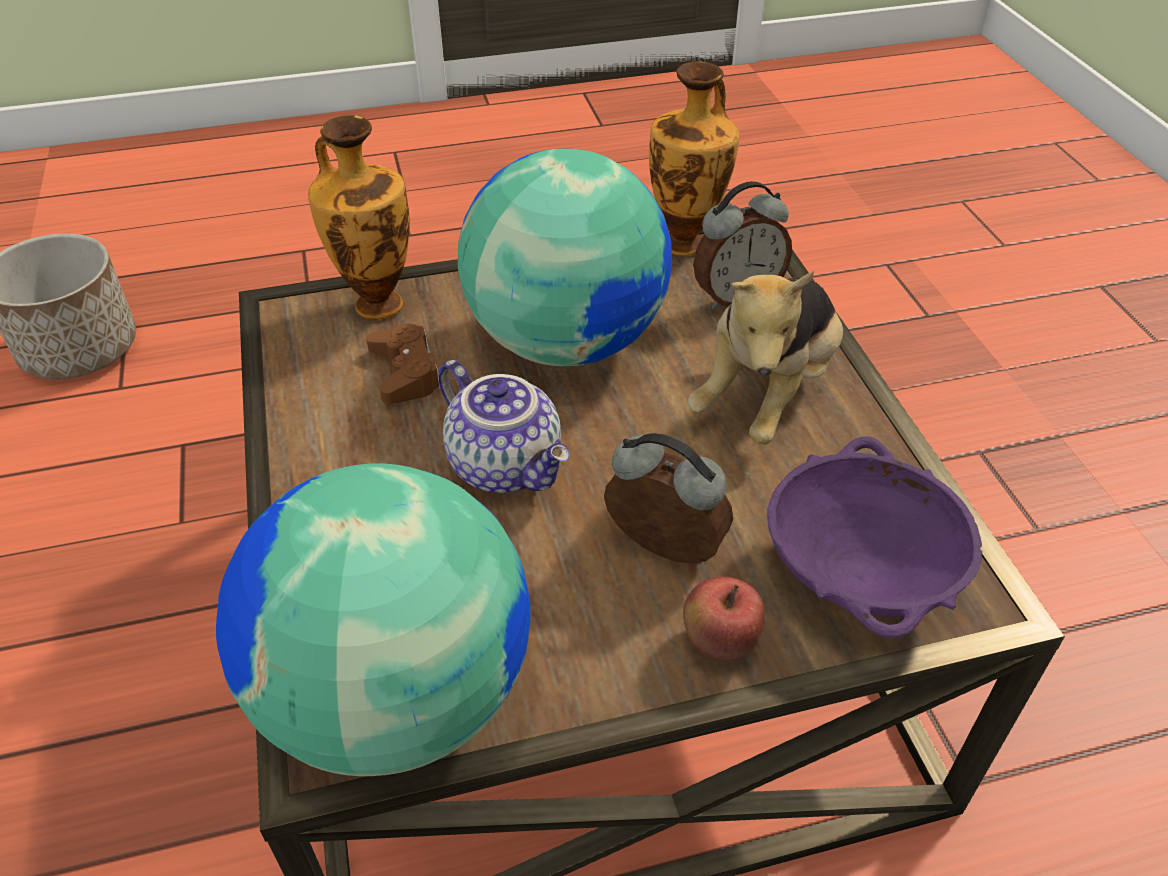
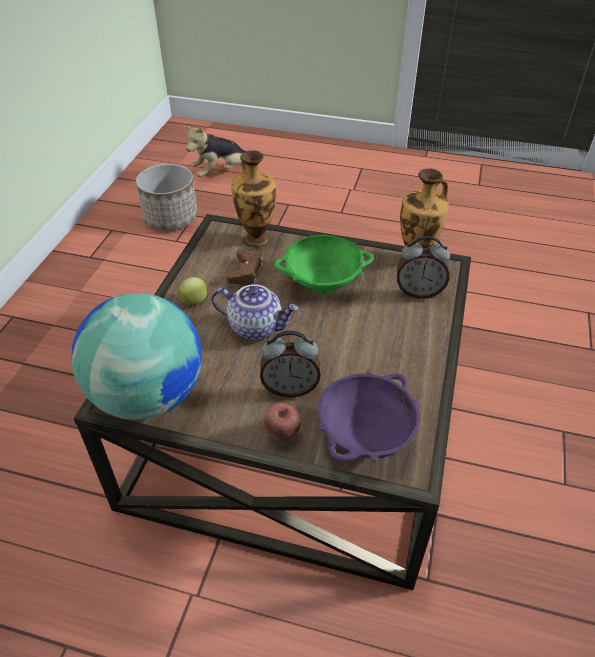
camera: 30 degrees right, 0 degrees up
teapot [439,360,570,493] -> teapot turned 60 degrees counterclockwise [211,284,299,340]
globe [458,149,672,366] -> green bowl [274,235,374,293]
alarm clock [604,433,733,564] -> alarm clock turned 120 degrees clockwise [260,330,321,398]
plush toy [687,271,843,444] -> plush toy moved to [184,126,246,177]
none -> apple [178,277,207,305]

